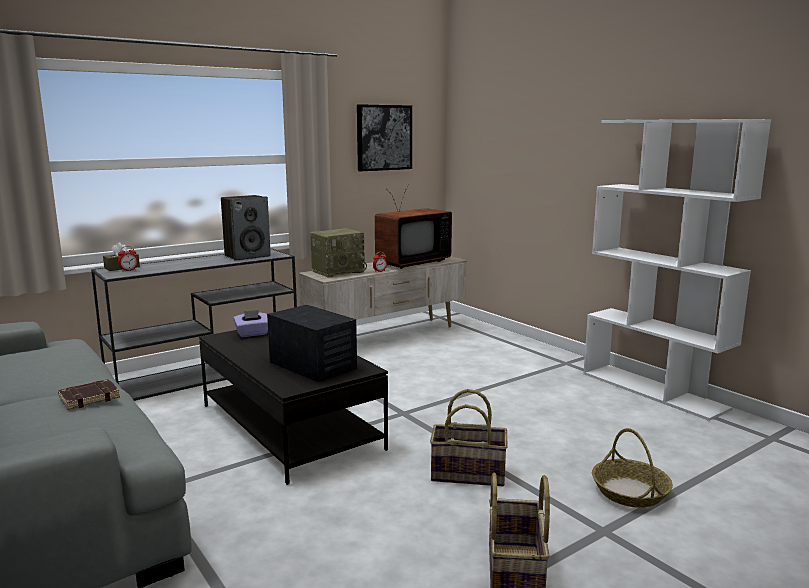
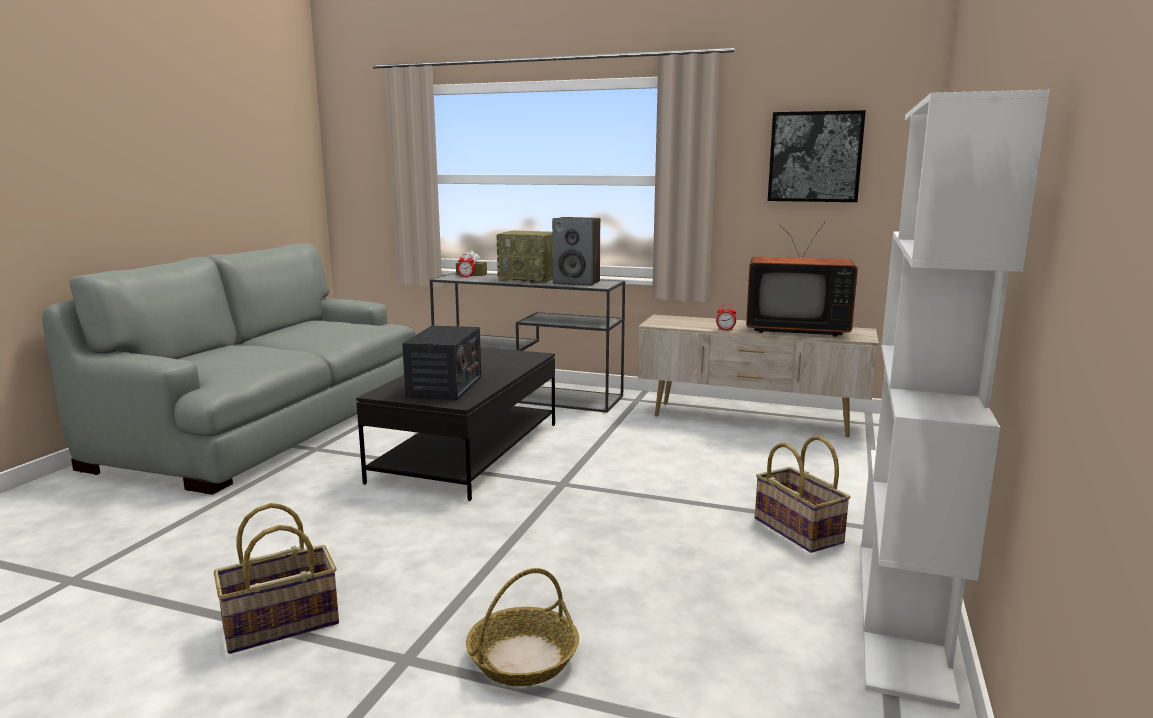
camera: 55 degrees right, 0 degrees up
brown book [58,379,120,410] -> none
purple tissue box [233,310,268,337] -> none
radio [310,228,367,278] -> radio moved to [497,231,553,284]
basket [430,389,508,486] -> basket moved to [755,436,851,553]

